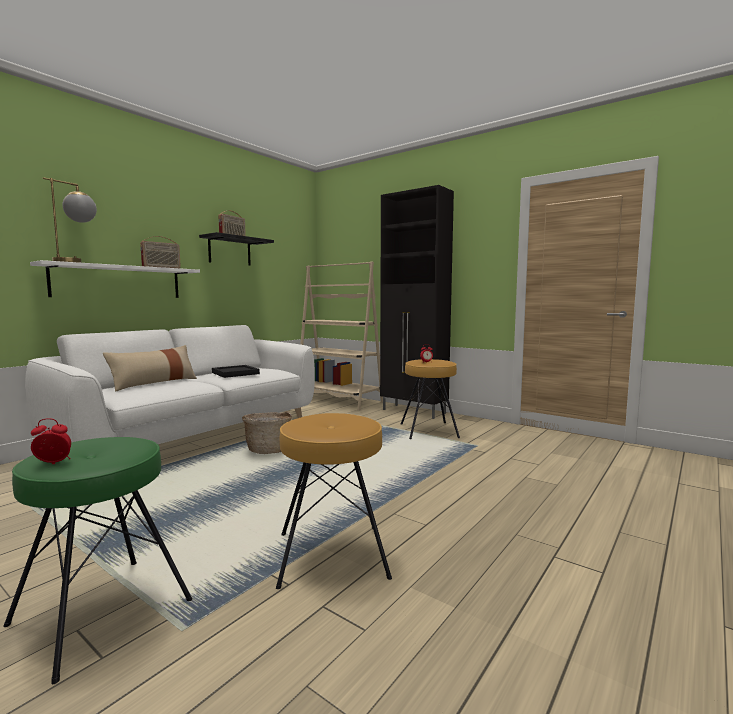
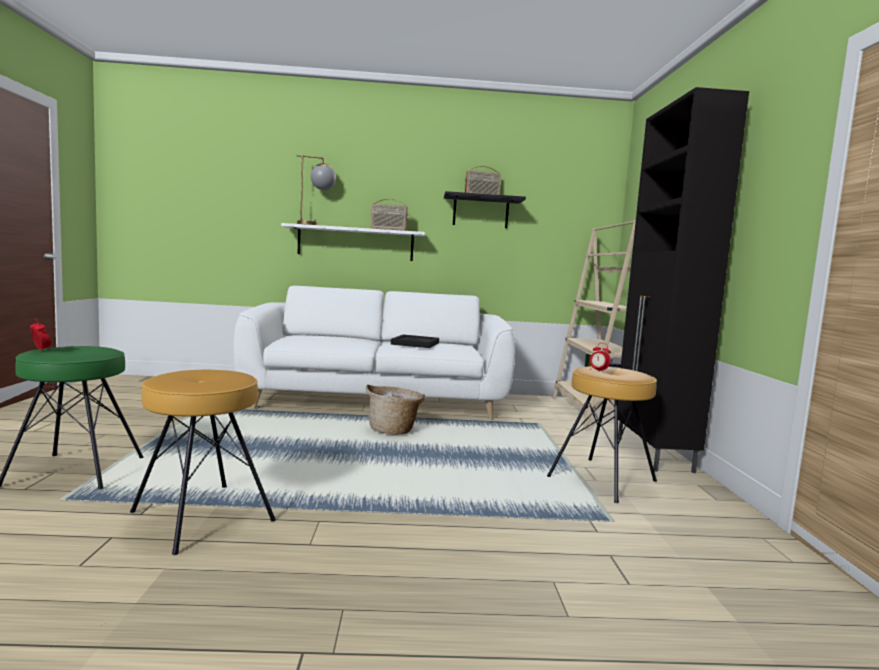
camera: 50 degrees right, 0 degrees up
beige pillow [103,345,197,392] -> none

